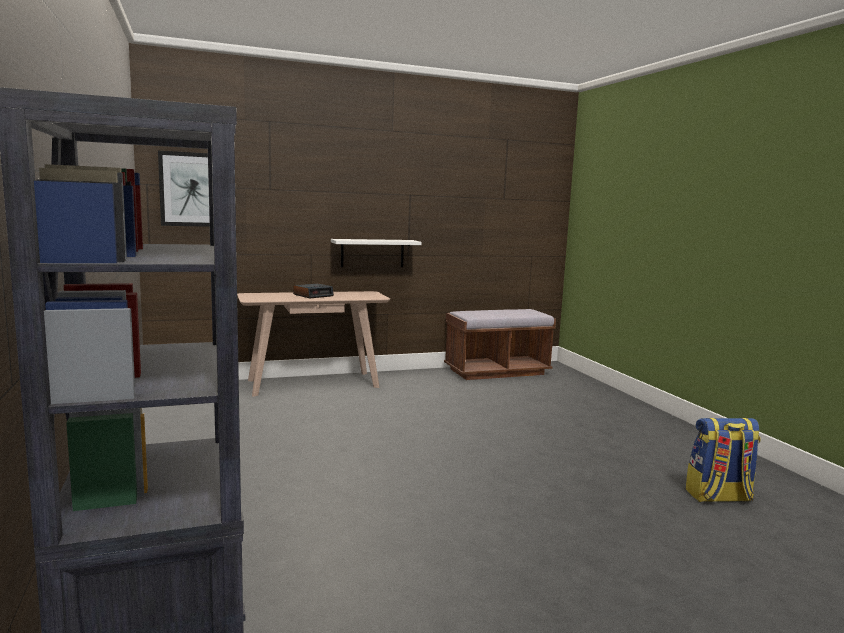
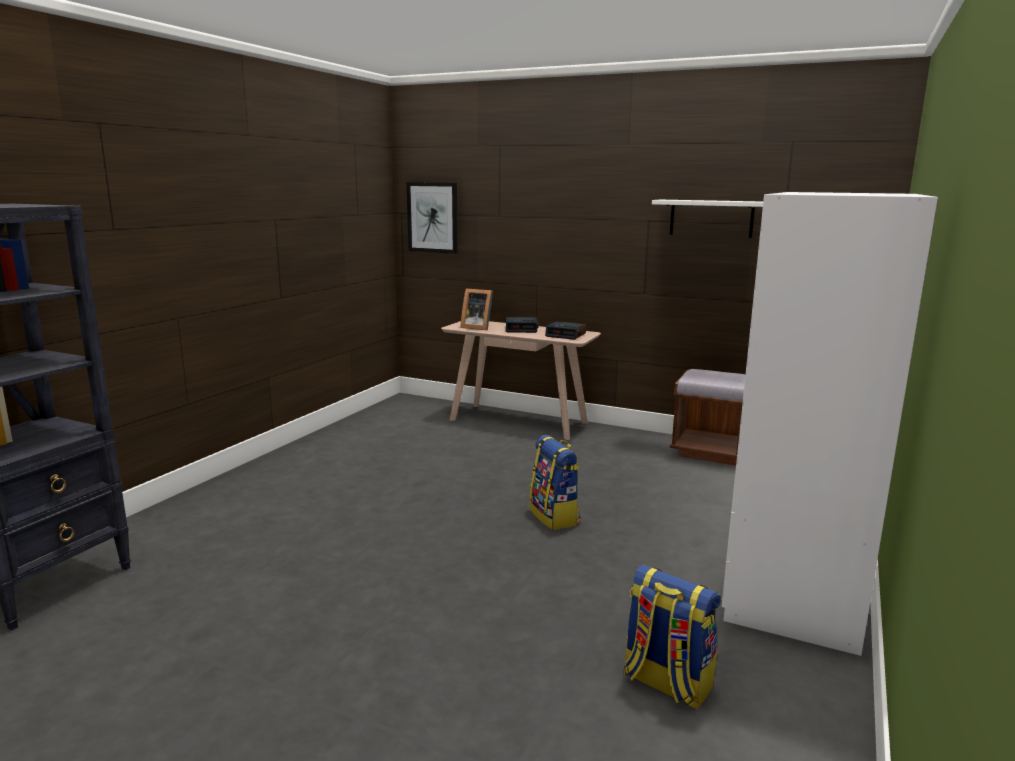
camera: 45 degrees right, 5 degrees up
white shelf [331,239,422,267] -> white shelf moved to [652,200,763,238]
none -> picture frame [460,288,493,330]
none -> backpack [530,435,581,530]
none -> alarm clock [545,321,586,340]
none -> white wardrobe [721,192,938,656]

